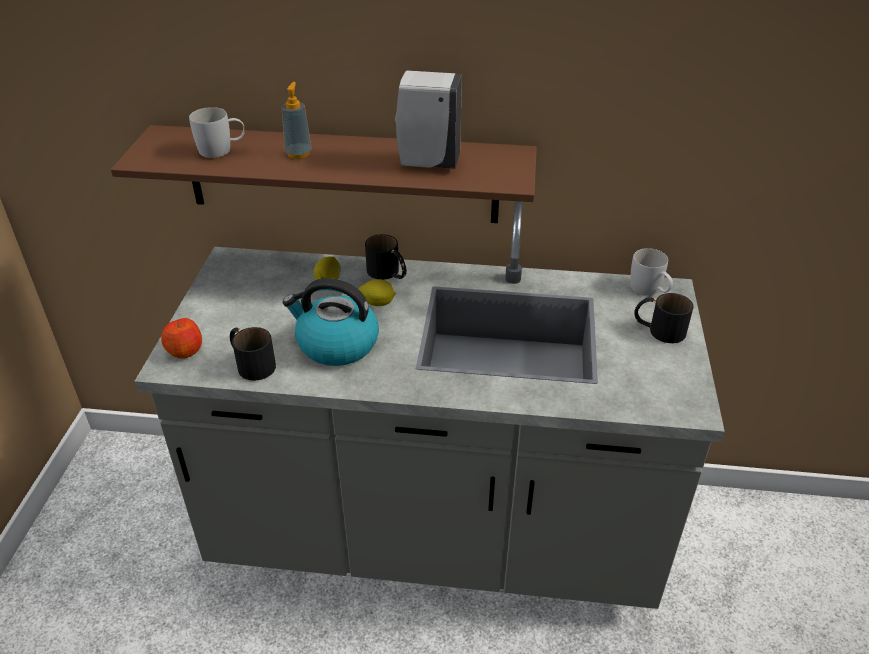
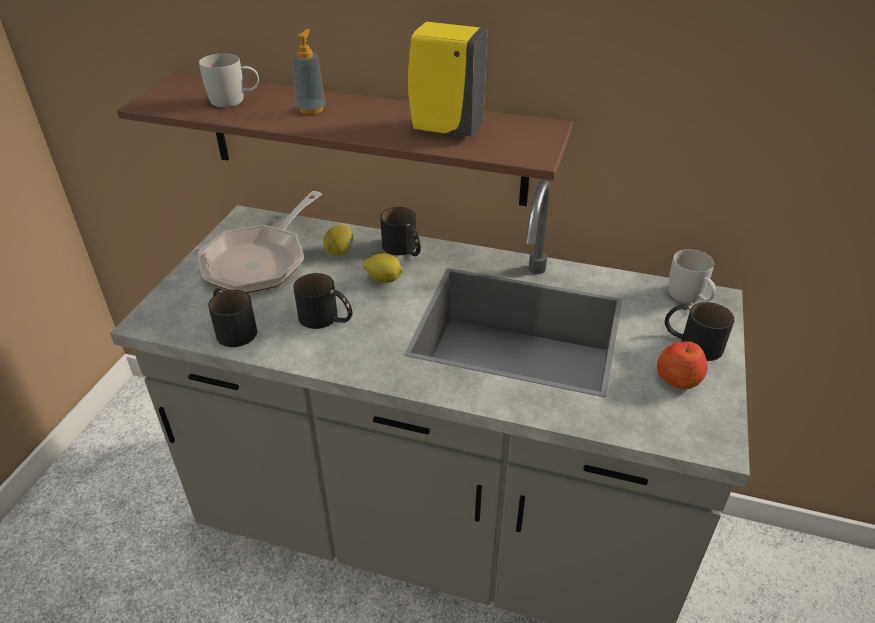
camera: 10 degrees right, 0 degrees up
apple [161,318,202,359] -> apple moved to [657,341,708,389]
kettle [283,278,379,366] -> black mug [293,273,353,329]
white soap dispenser [395,70,462,169] -> yellow soap dispenser [408,22,487,137]
none -> frying pan [198,191,322,293]

